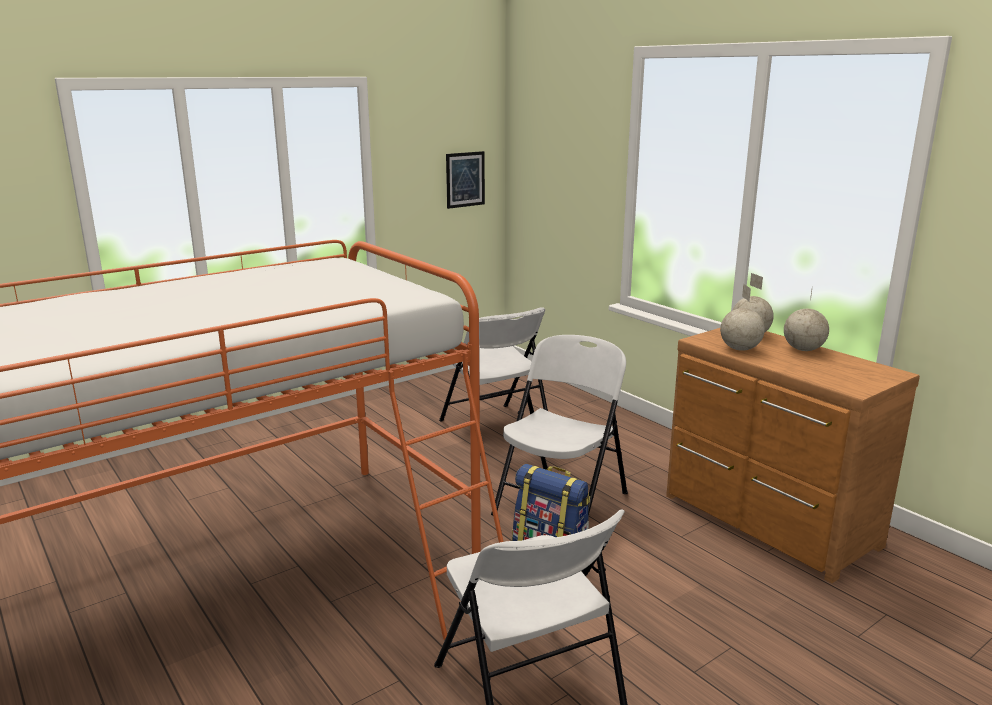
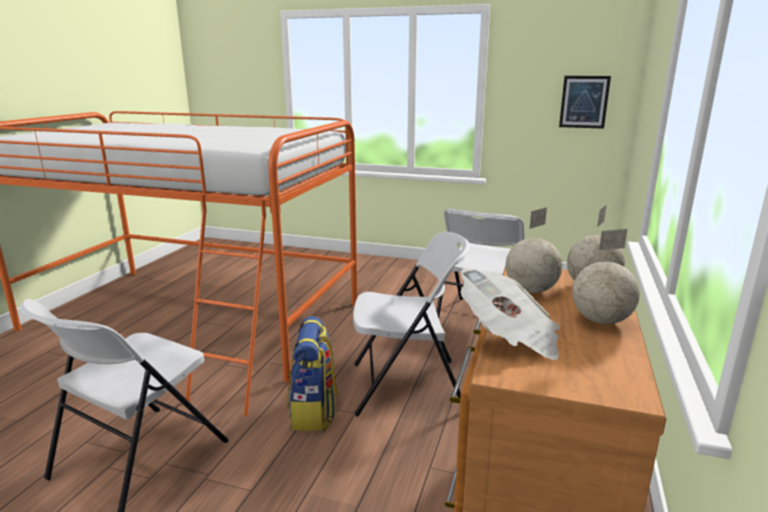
camera: 55 degrees right, 0 degrees up
none -> newspaper [460,268,559,360]

